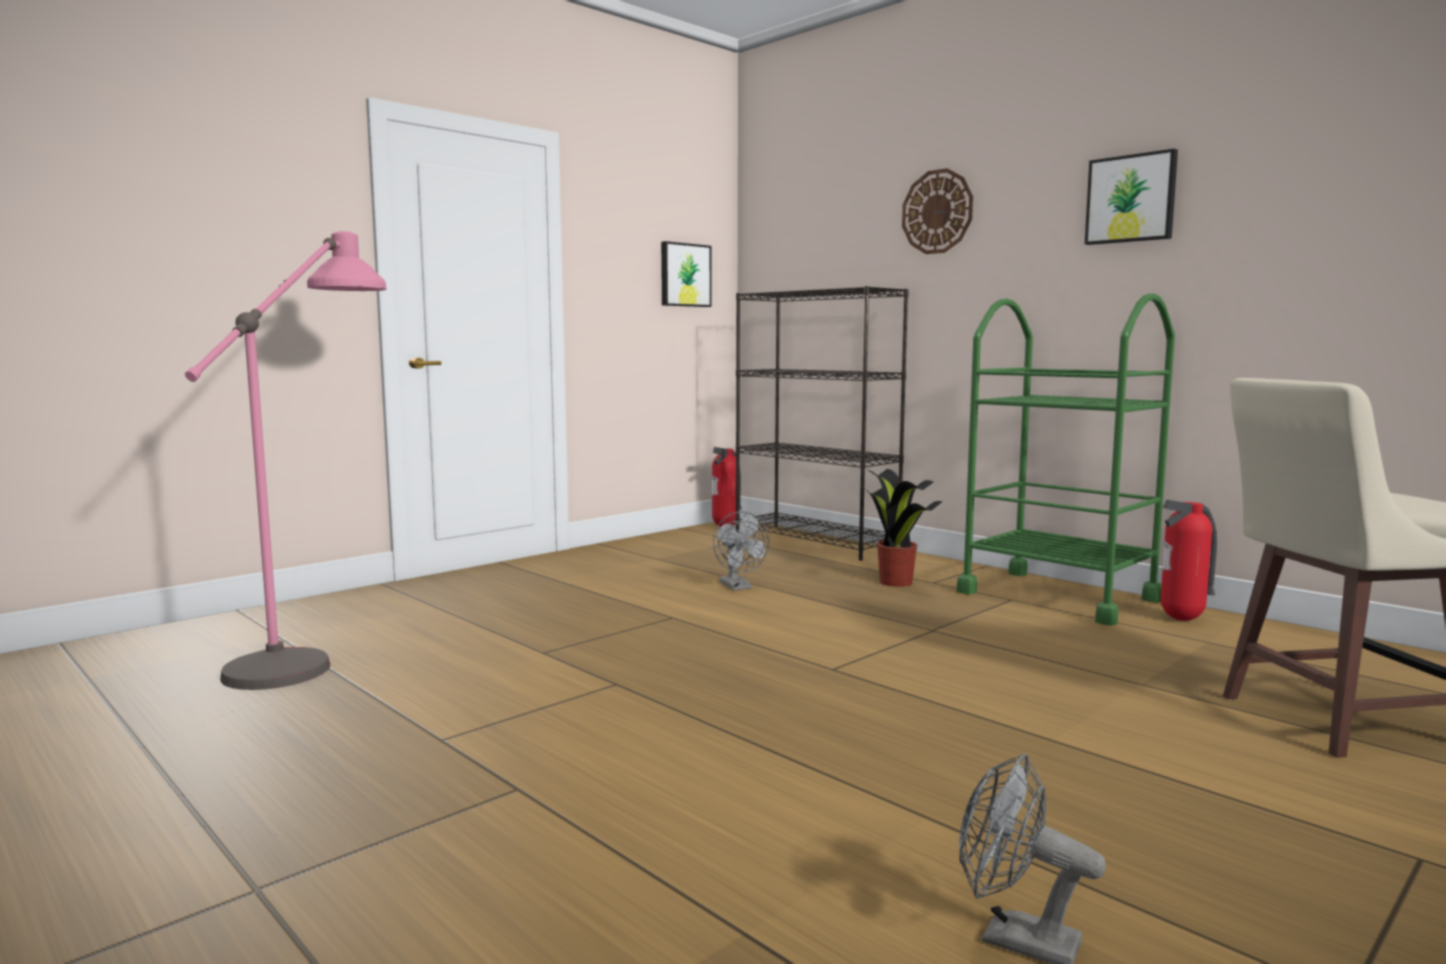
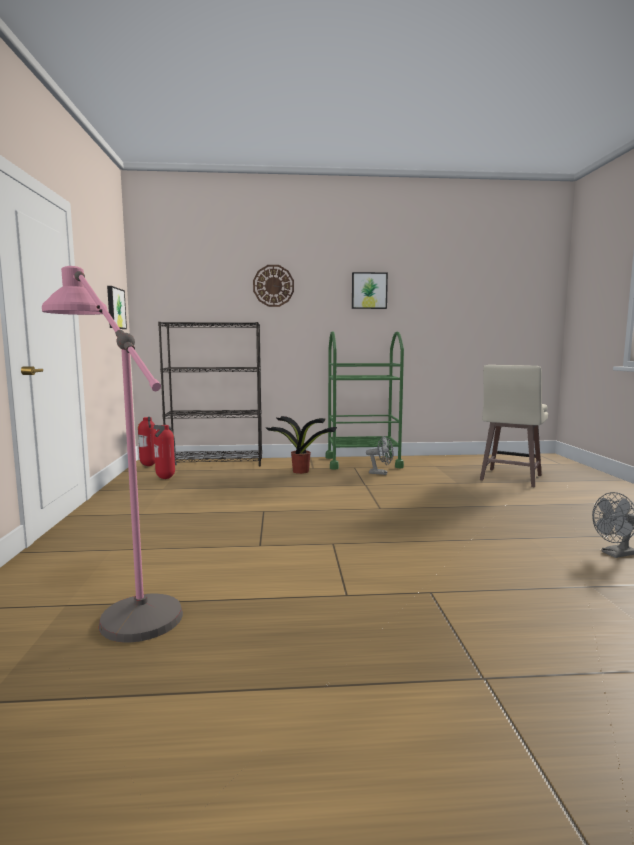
camera: 50 degrees left, 0 degrees up
grey fan [713,511,769,591] -> grey fan moved to [366,436,394,475]
fire extinguisher [1160,500,1217,621] -> fire extinguisher moved to [153,425,177,479]

